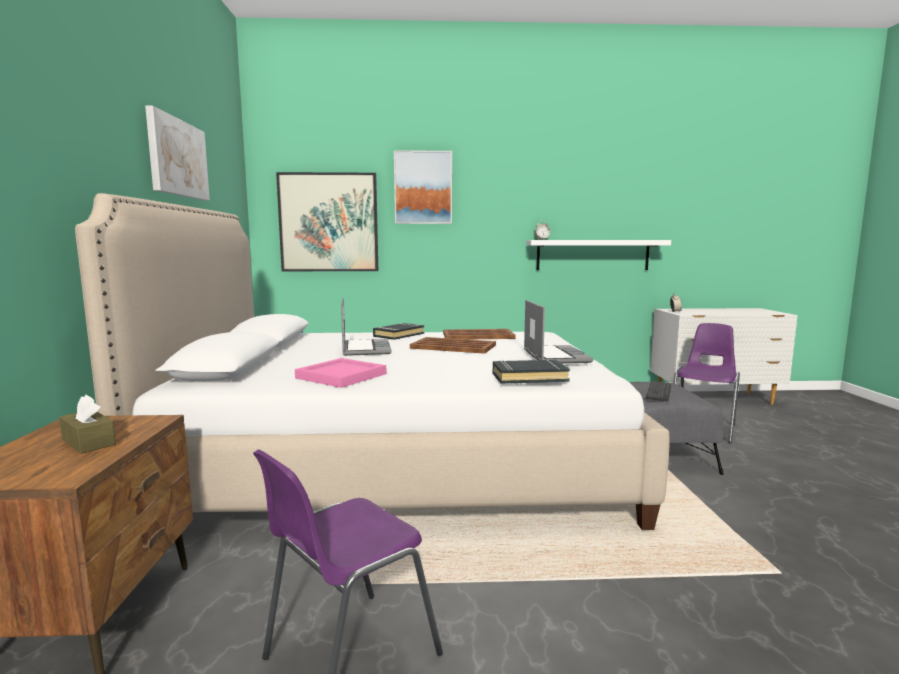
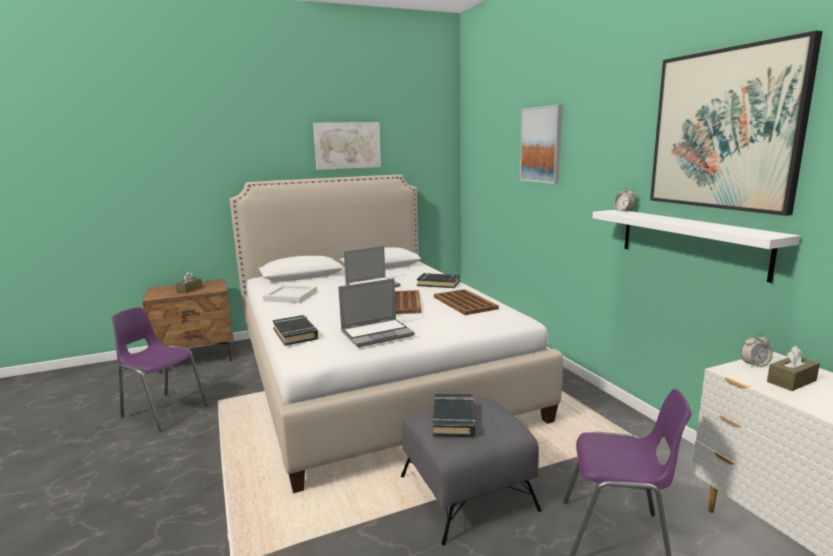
camera: 70 degrees right, 5 degrees up
picture [276,172,378,271] -> picture moved to [650,31,823,216]
pink tray [295,358,386,388] -> white tray [263,285,317,303]
keyboard [646,381,671,401] -> black book [433,394,475,437]
none -> brown tissue box [767,346,820,391]

